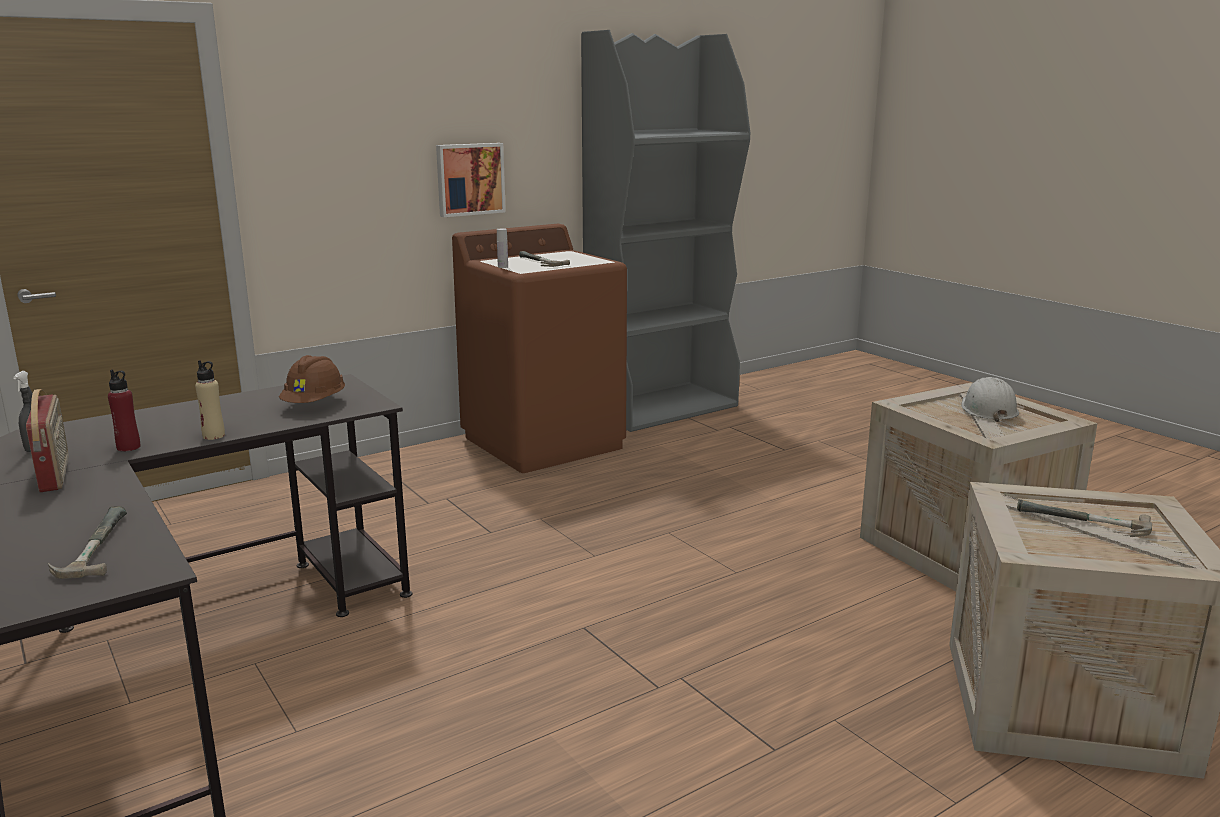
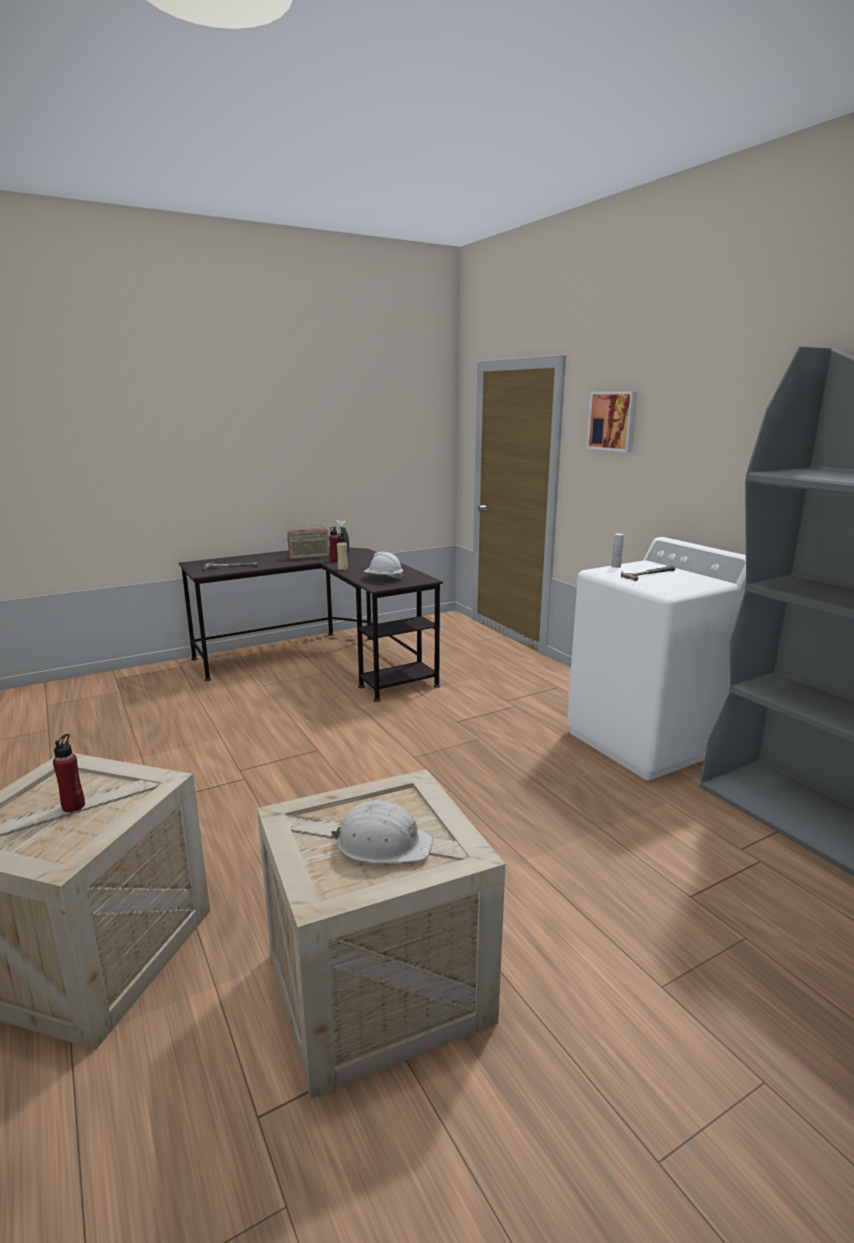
camera: 95 degrees right, 0 degrees up
brown hard hat [279,355,345,403] -> white hard hat [364,552,404,580]
picture [436,143,506,217] -> picture moved to [587,391,638,452]
brown washing machine [452,224,627,473] -> white washing machine [567,537,746,781]
hammer [1017,500,1152,537] -> red bottle [53,734,85,812]

